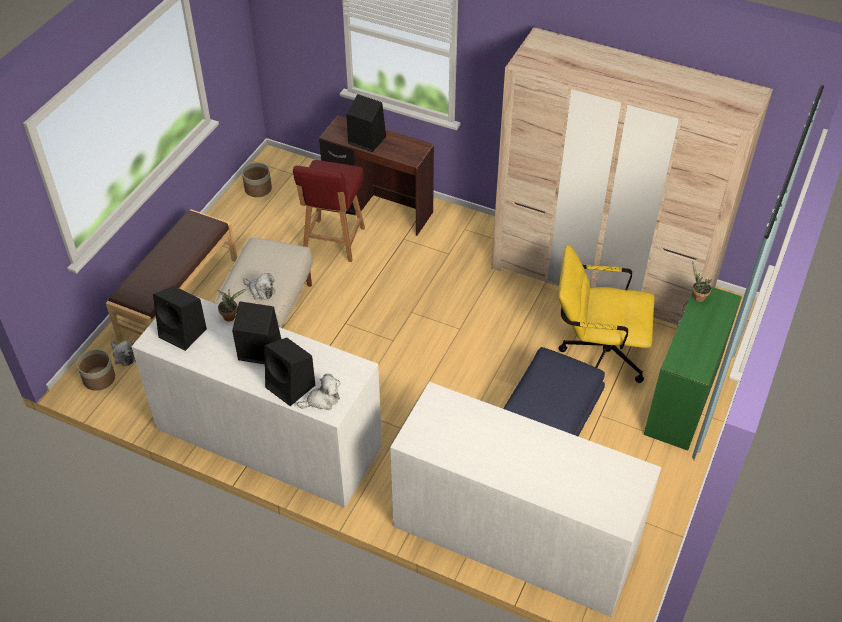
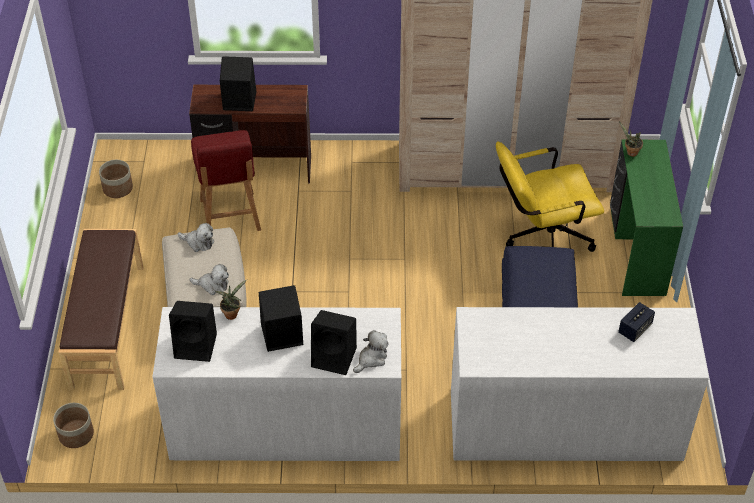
camera: 25 degrees left, 0 degrees up
plush toy [111,341,136,366] -> plush toy moved to [178,223,214,252]
none -> speaker [618,302,655,342]

